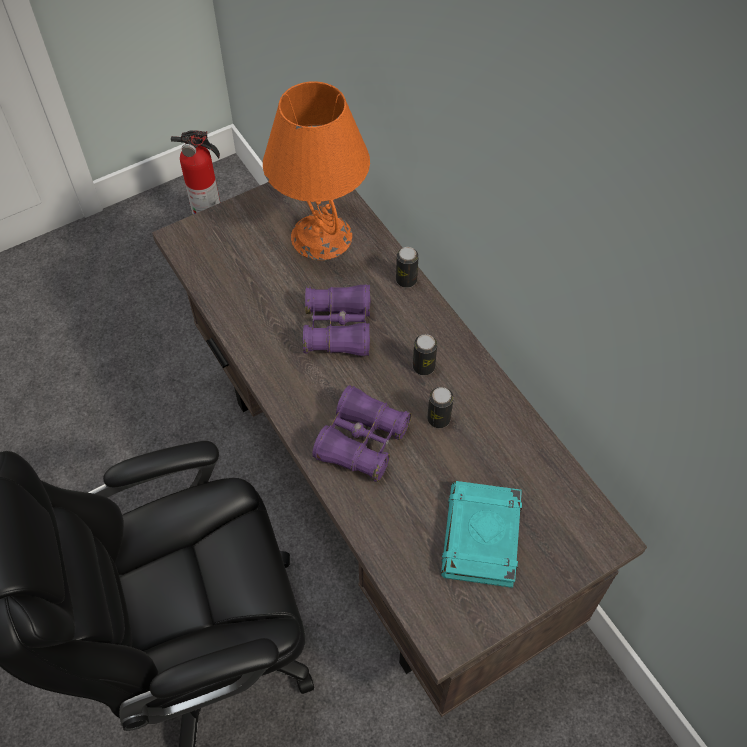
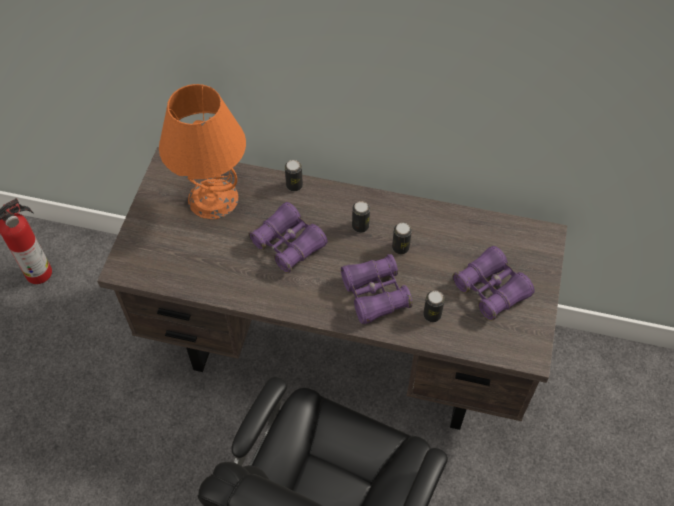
camera: 45 degrees left, 0 degrees up
turquoise book [441,481,522,588] -> purple binoculars [452,246,535,321]
none -> can [423,290,445,322]

